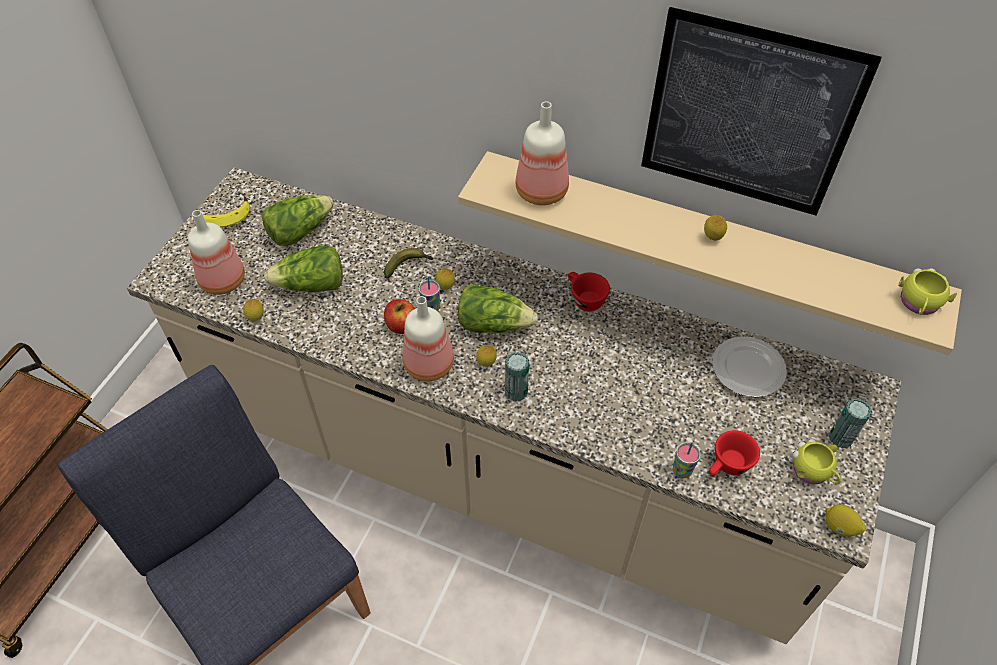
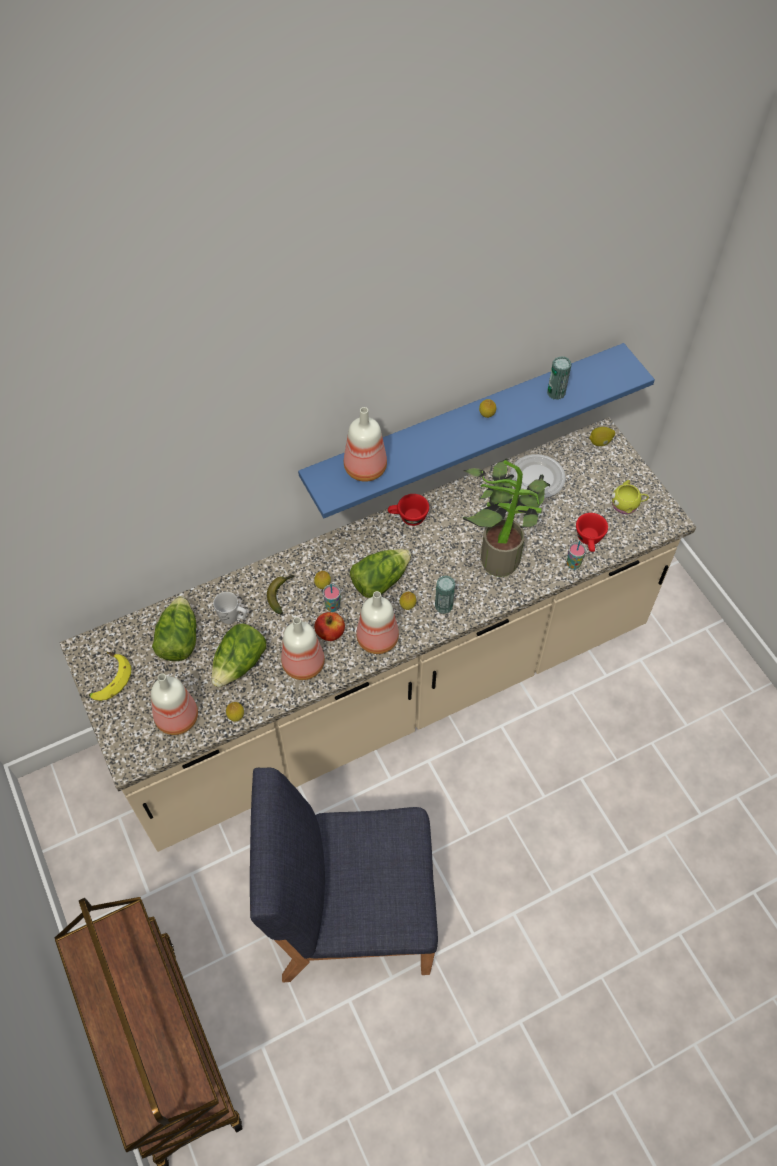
camera: 50 degrees left, 5 degrees up
beige shelf [458,151,962,355] -> blue shelf [298,343,655,518]
picture [641,7,882,216] -> none
lemon [825,504,866,537] -> lemon moved to [589,427,615,446]
can [829,398,872,448] -> can moved to [547,356,572,400]
yellow mug [898,268,957,315] -> none
none -> white mug [213,592,247,624]
none -> bottle [281,617,325,680]
none -> potted plant [463,459,550,577]

